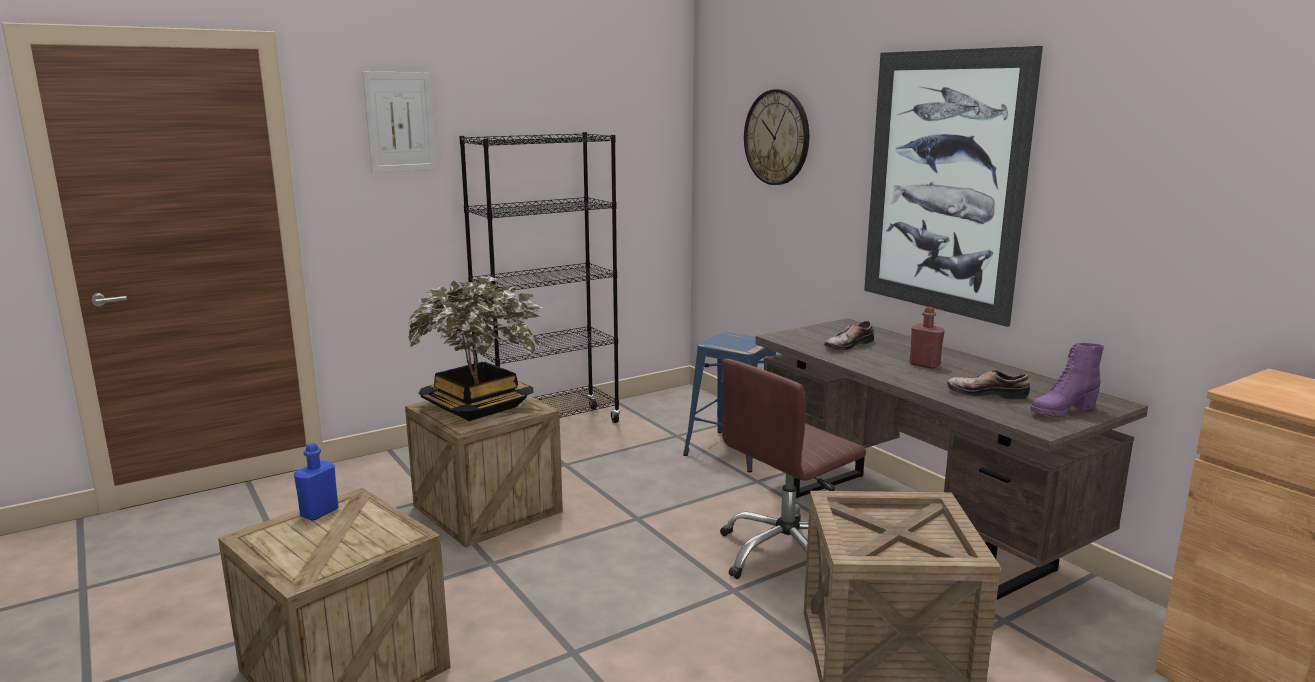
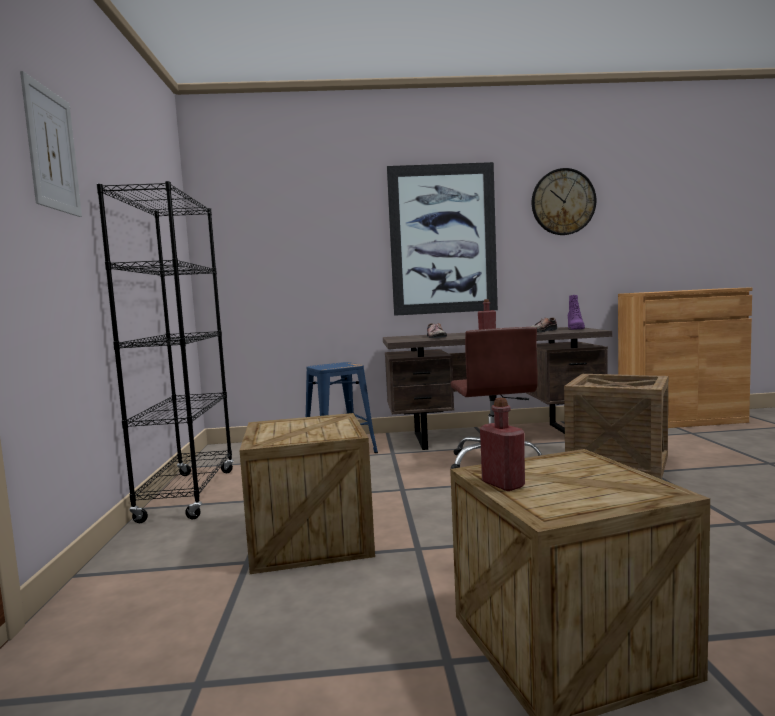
camera: 60 degrees left, 10 degrees down
blue bottle [294,443,338,521] -> red bottle [480,398,525,491]
potted plant [408,274,543,421] -> none
wall clock [744,89,809,185] -> wall clock moved to [532,168,596,235]

